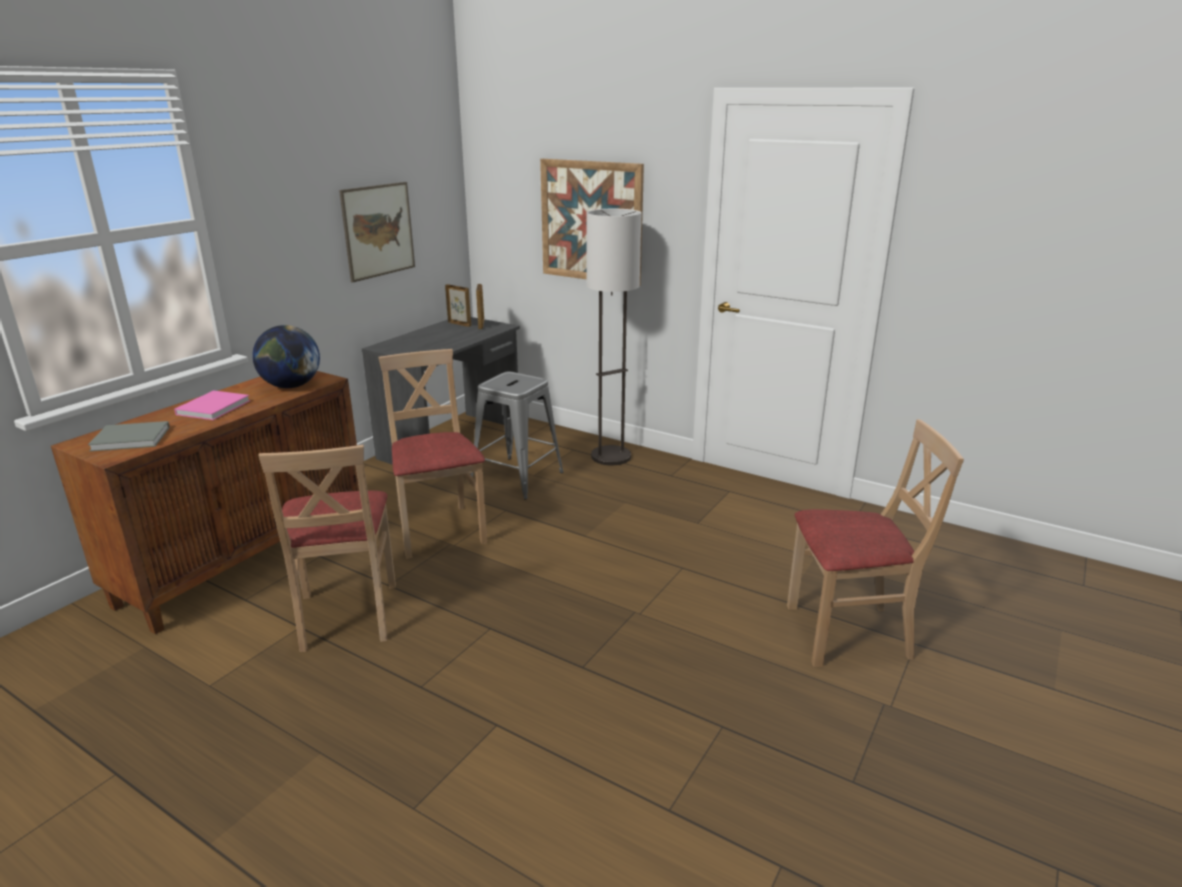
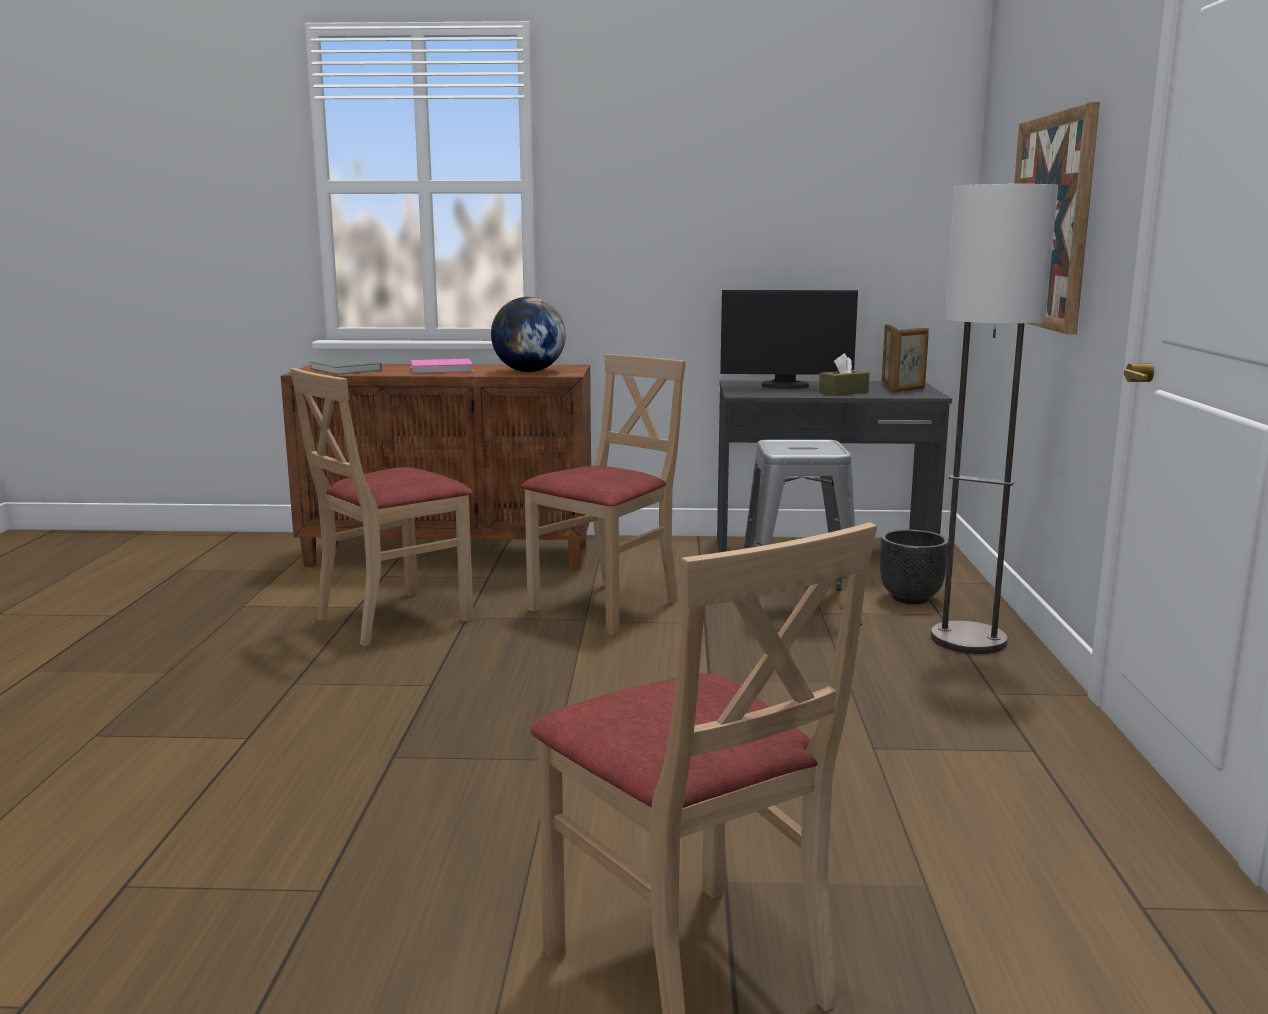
camera: 60 degrees right, 10 degrees down
picture [339,182,415,283] -> none
none -> monitor [720,290,858,389]
none -> brown tissue box [819,353,869,396]
none -> black planter [880,529,948,604]

